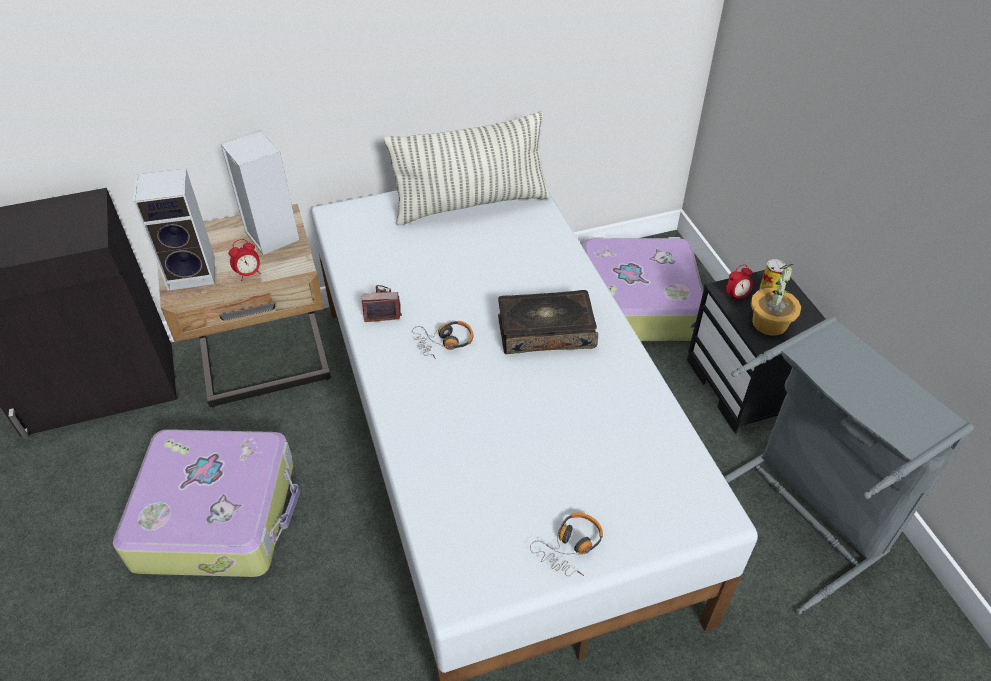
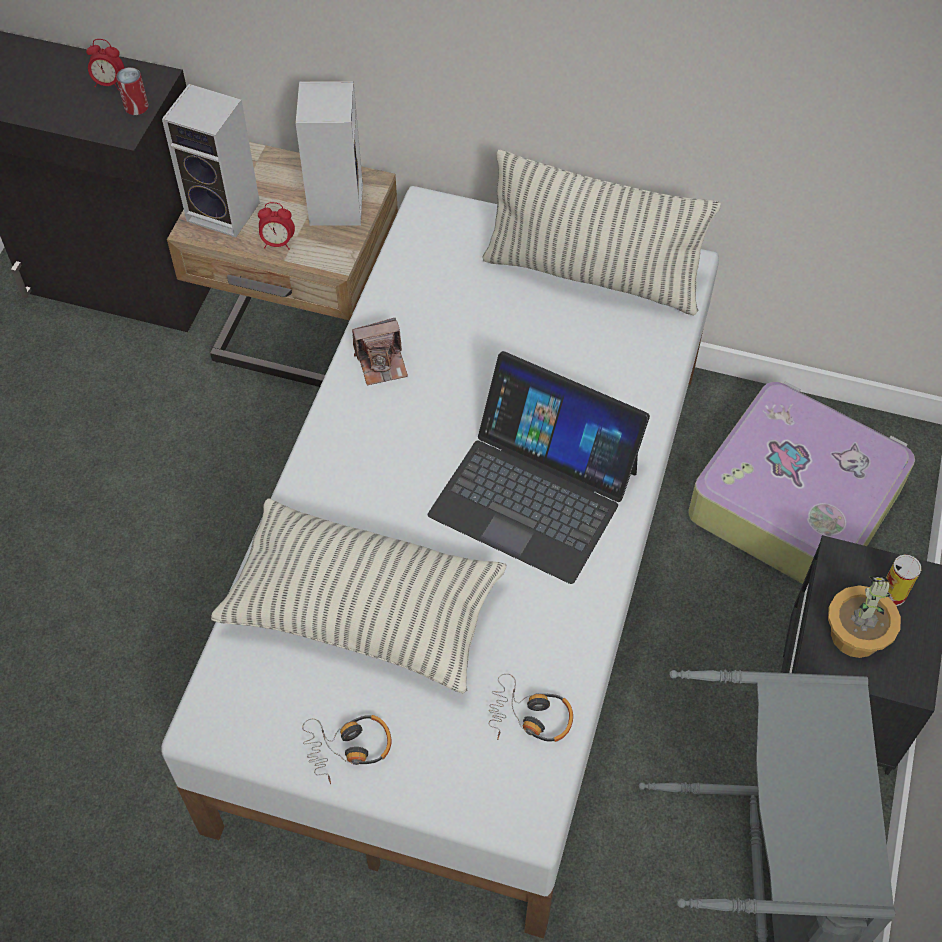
camera: 35 degrees right, 10 degrees up
suitcase [113,429,300,577] -> none
camera [362,285,402,322] -> camera turned 135 degrees clockwise [352,318,408,385]
headphones [412,321,473,360] -> headphones moved to [489,674,573,742]
book [498,290,598,354] -> laptop [428,351,650,584]
alarm clock [726,264,753,303] -> alarm clock moved to [86,39,124,90]
none -> can [116,67,149,115]
none -> pillow [211,498,506,693]

